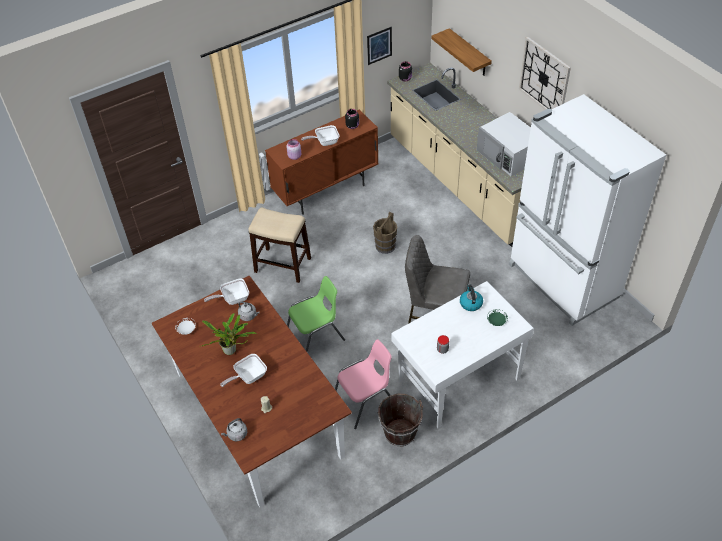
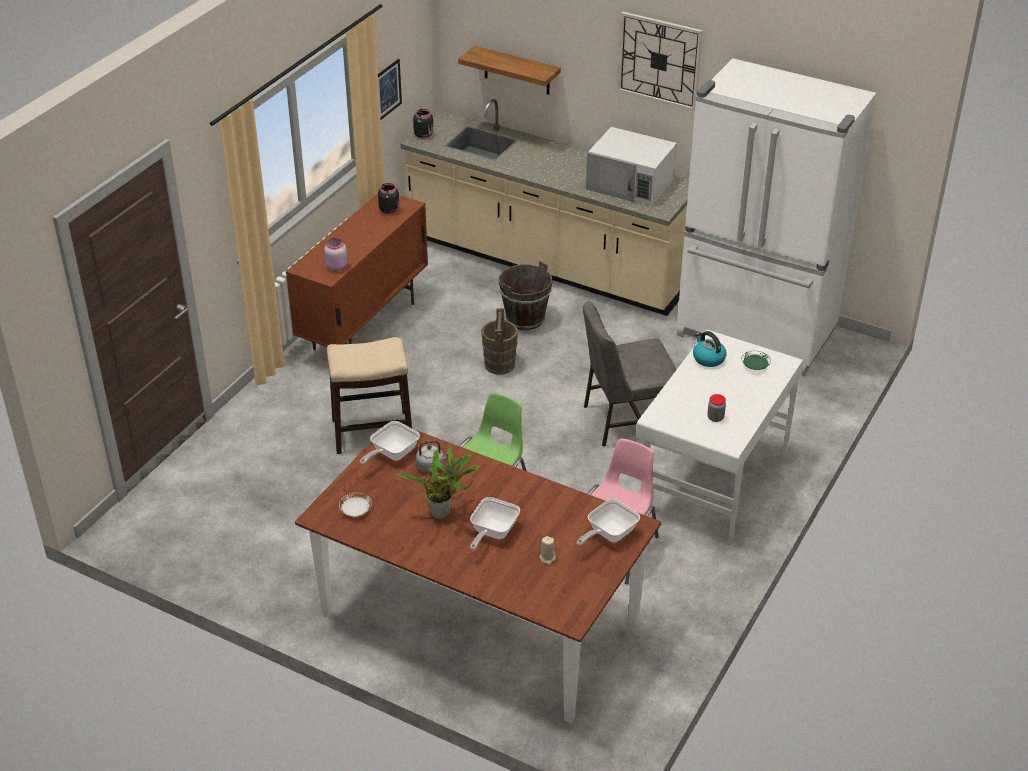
camera: 30 degrees left, 10 degrees down
grey kettle [221,418,247,441] -> none
frying pan [301,125,339,146] -> frying pan moved to [577,499,640,546]
brown bucket [377,394,423,446] -> brown bucket moved to [499,261,552,330]

